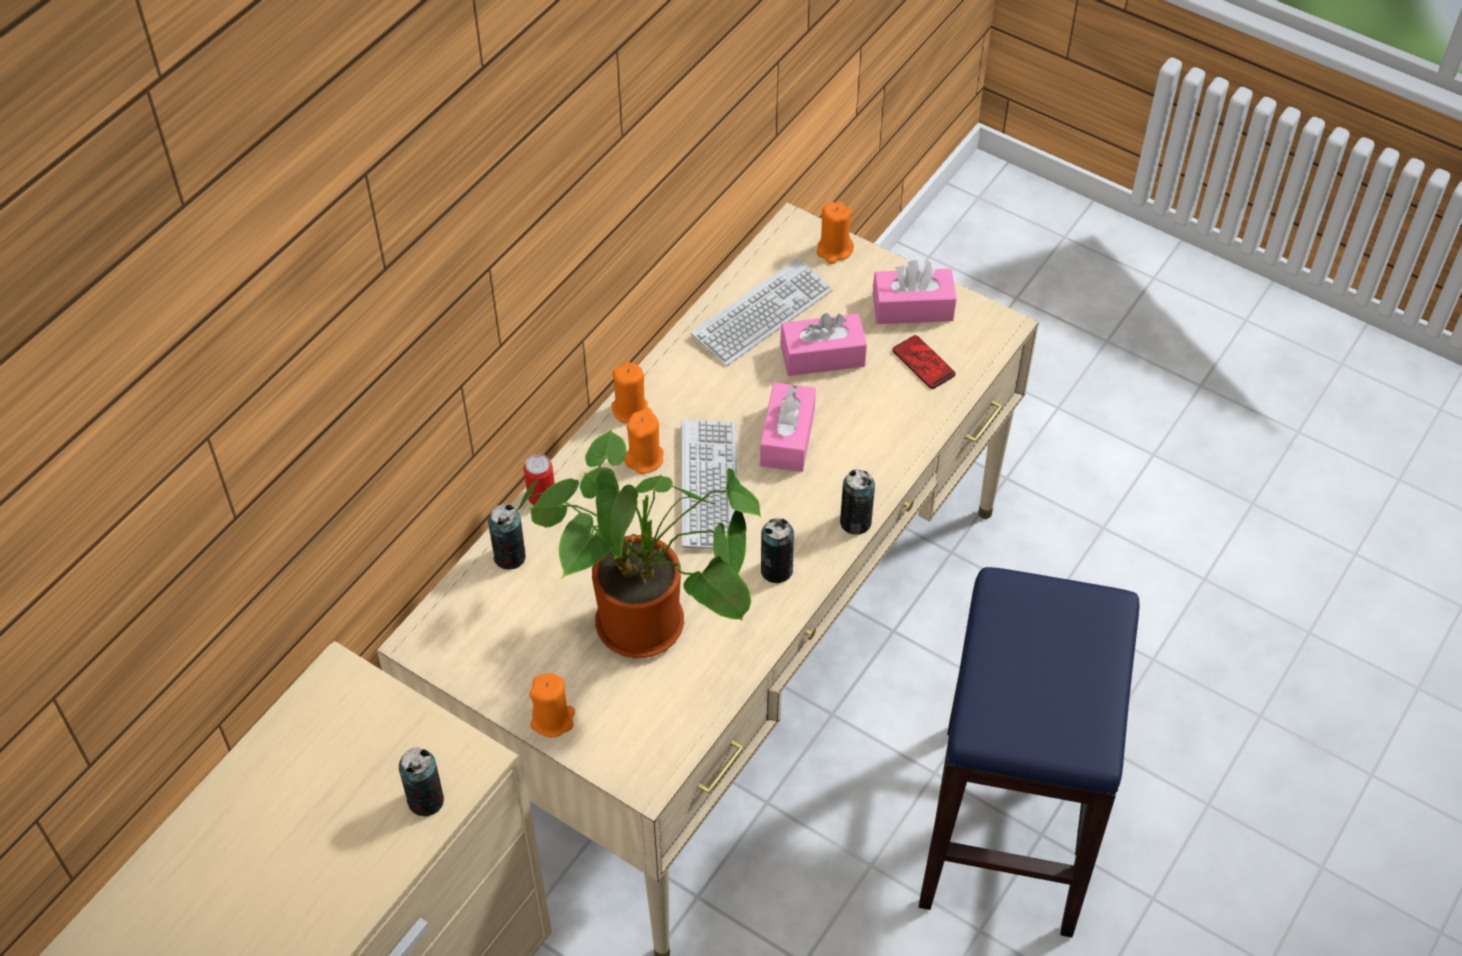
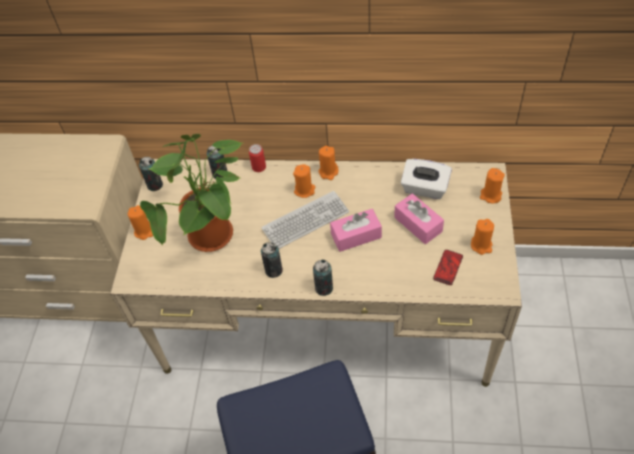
camera: 65 degrees right, 0 degrees up
can [399,748,444,817] -> can moved to [139,157,163,191]
keyboard [691,258,833,366] -> white tissue box [401,159,452,199]
pink tissue box [873,259,956,324] -> orange candle [471,219,494,255]

